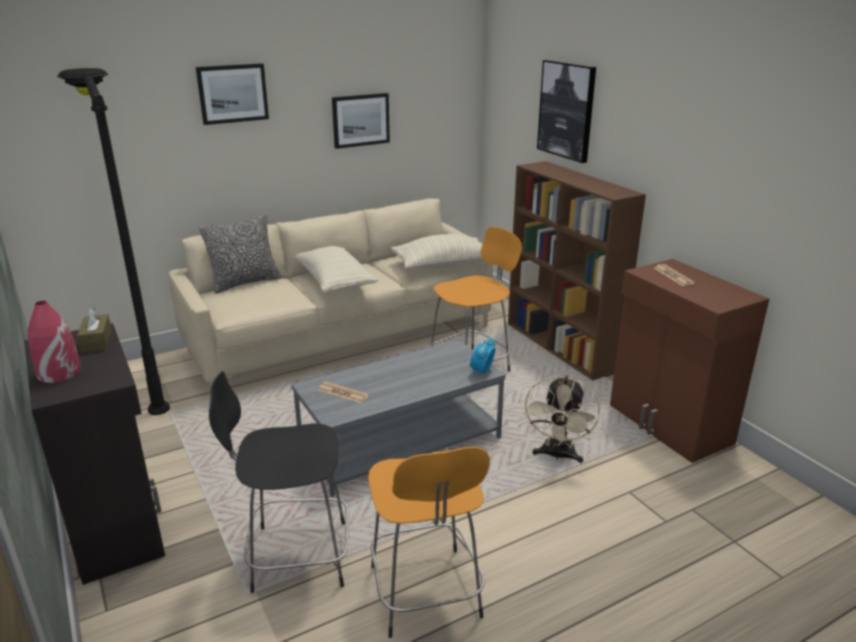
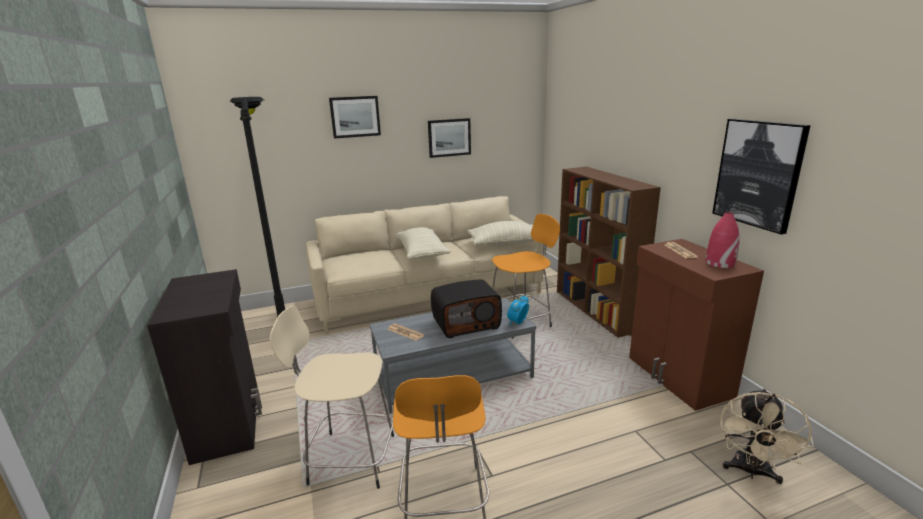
camera: 10 degrees right, 5 degrees down
red vase [28,301,81,383] -> red vase moved to [706,212,740,268]
brown tissue box [77,307,112,353] -> none
pillow [199,214,281,294] -> none
black stool [209,371,349,593] -> beige stool [270,305,394,489]
beige fan [523,375,600,463] -> beige fan moved to [720,389,814,484]
picture [537,60,596,163] -> picture moved to [712,119,811,234]
none -> radio [431,279,502,338]

